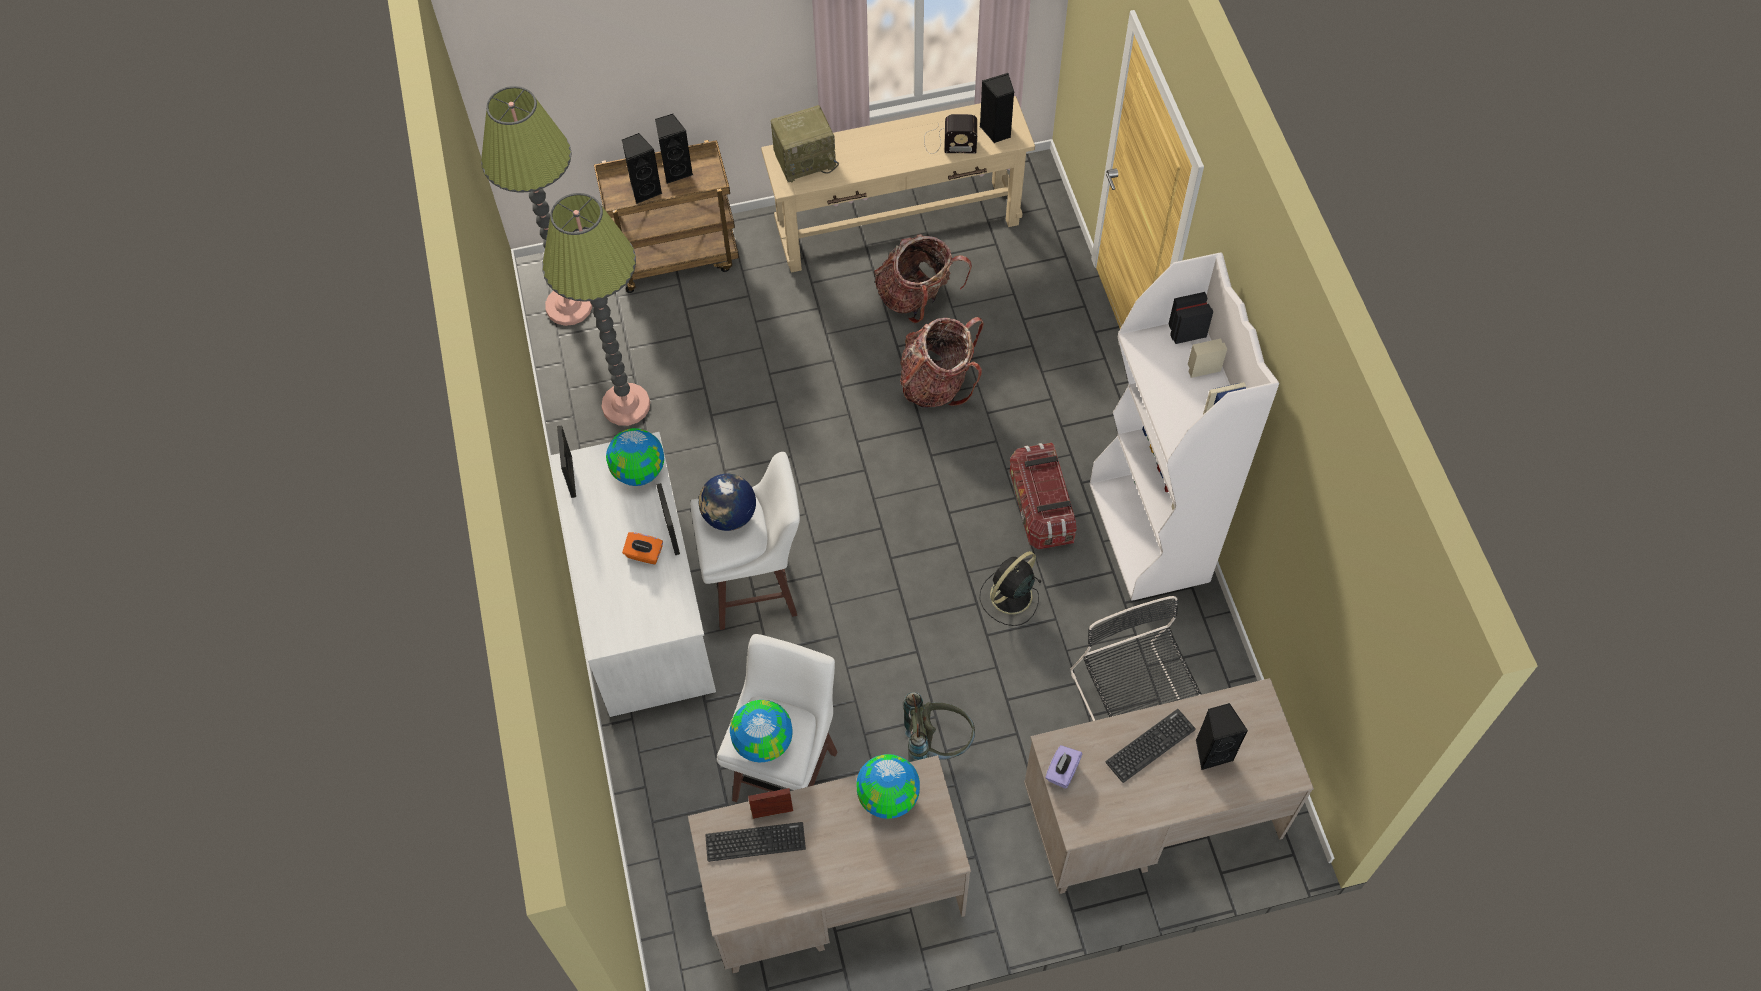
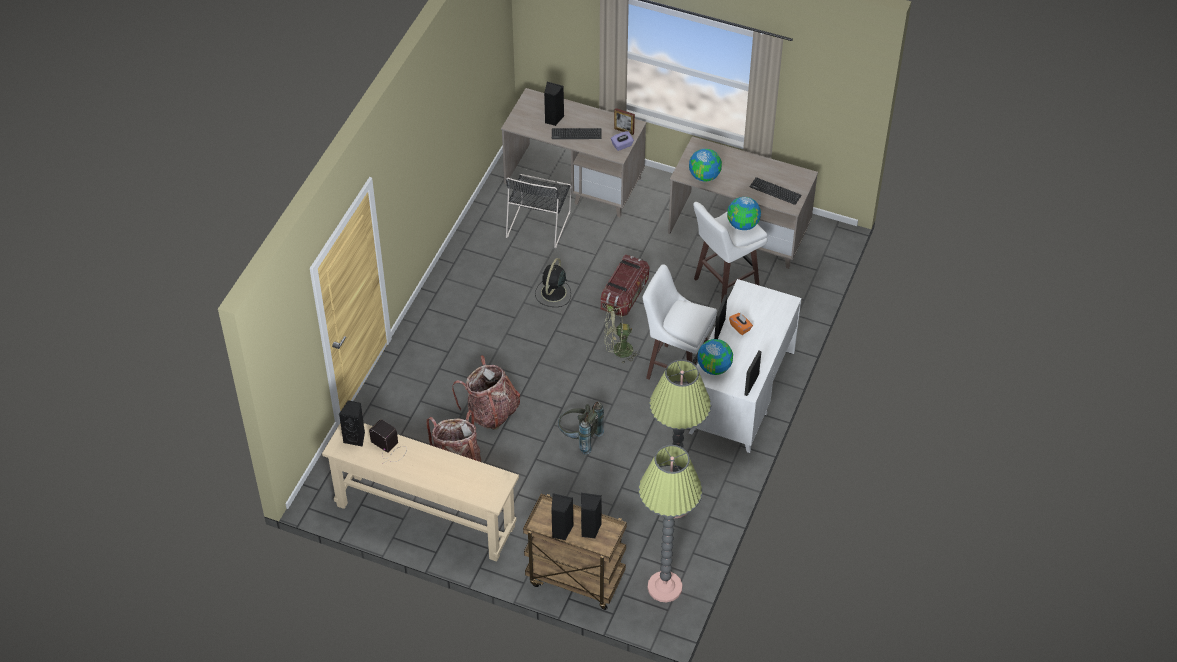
camera: 145 degrees left, 10 degrees down
globe [699,474,756,531] -> none
picture frame [748,788,793,819] -> picture frame moved to [614,108,635,135]
radio [771,105,839,183] -> none
grey backpack [903,692,975,762] -> grey backpack moved to [558,402,604,455]
black fan [979,551,1042,626] -> black fan turned 120 degrees clockwise [535,258,571,307]
storage box [1010,443,1077,549] -> storage box moved to [601,255,650,317]
white bookcase [1090,252,1279,601] -> none
none -> green fan [604,307,640,363]

